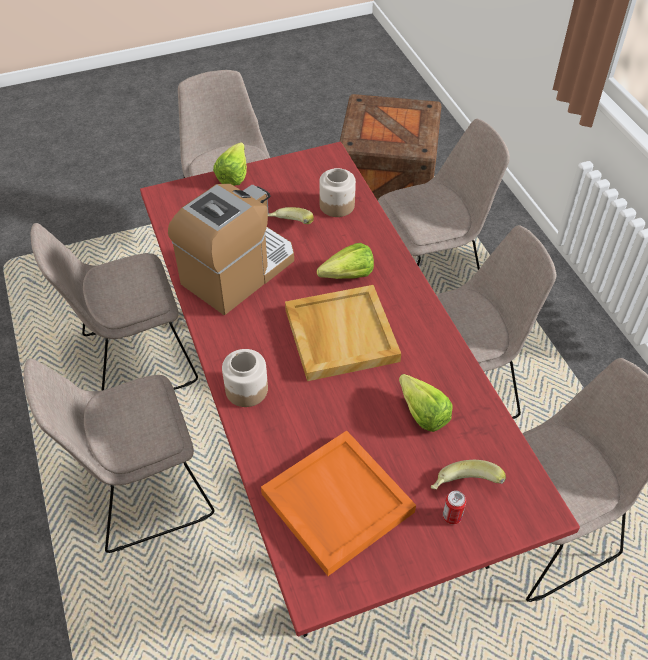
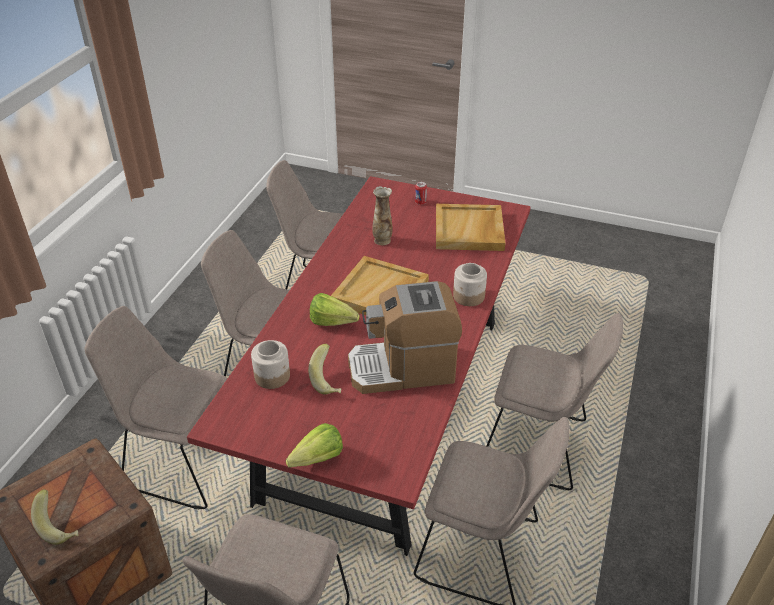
camera: 140 degrees left, 10 degrees down
orange tray [261,430,416,576] -> beige tray [436,204,505,251]
lettuce [399,374,453,432] -> vase [372,186,393,245]
banana [431,460,506,489] -> banana moved to [31,489,79,545]

